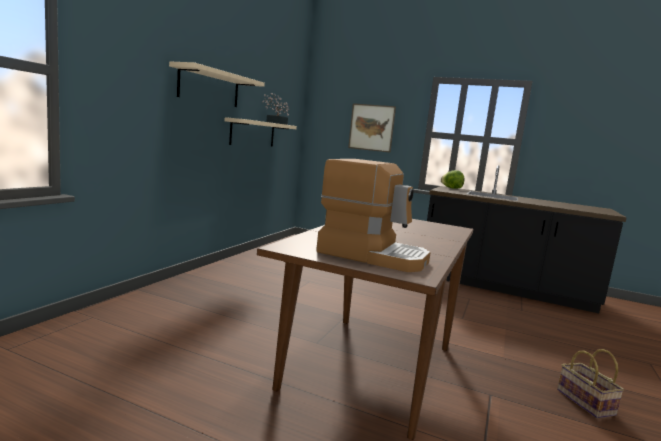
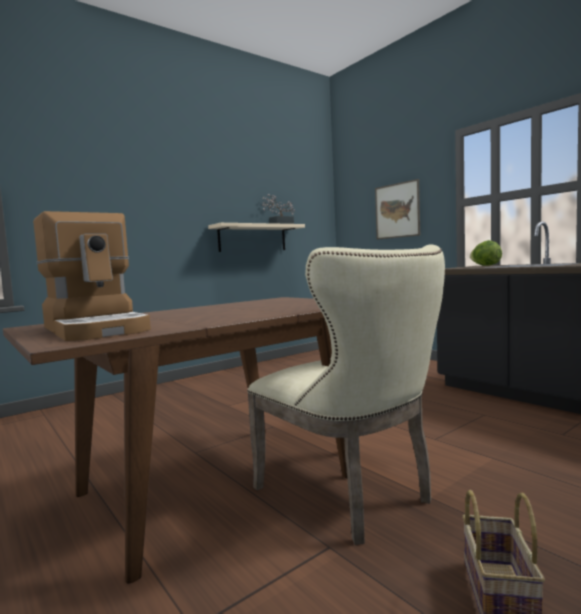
camera: 30 degrees right, 5 degrees down
beige shelf [169,62,265,107] -> none
none -> beige chair [247,245,445,545]

